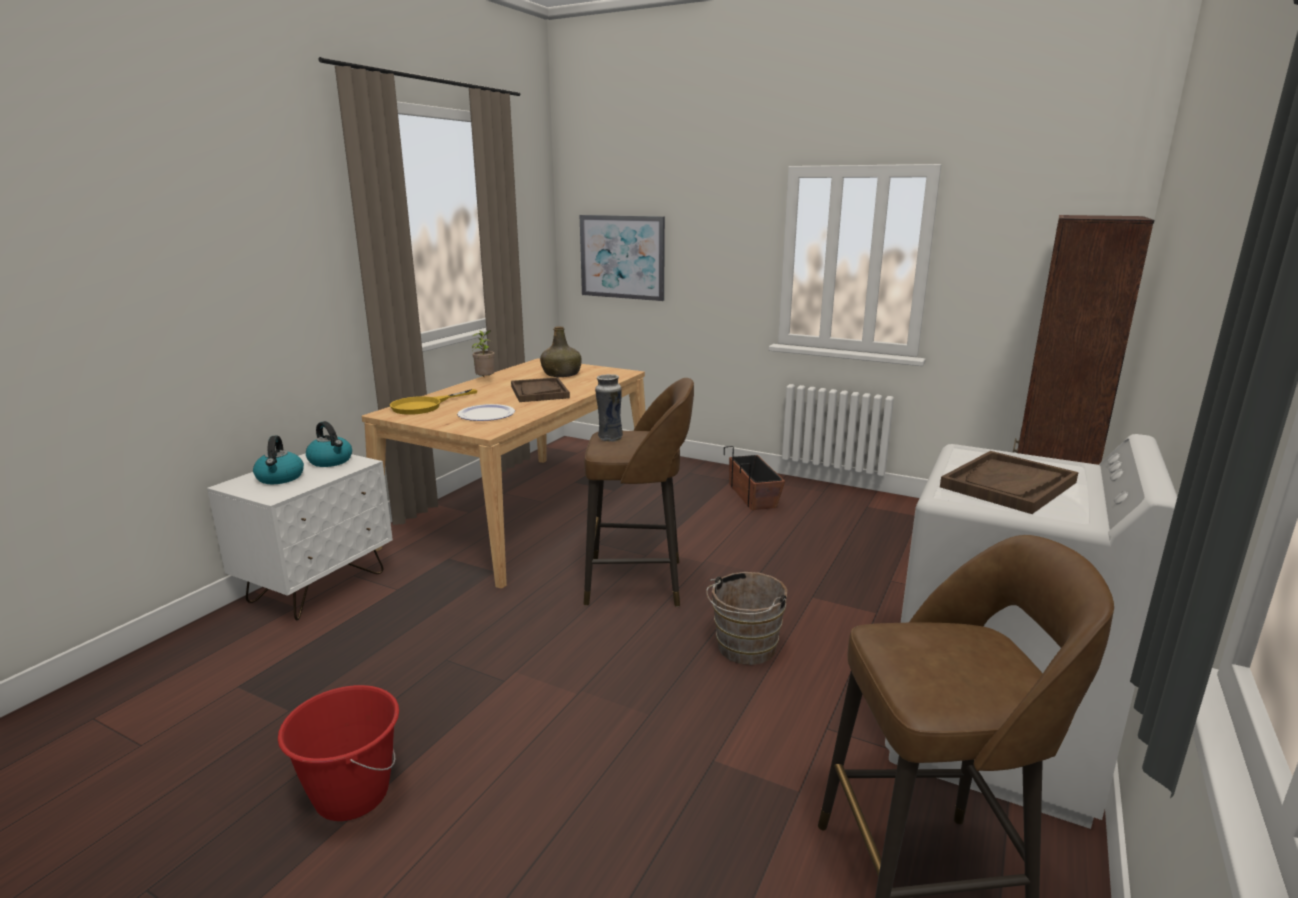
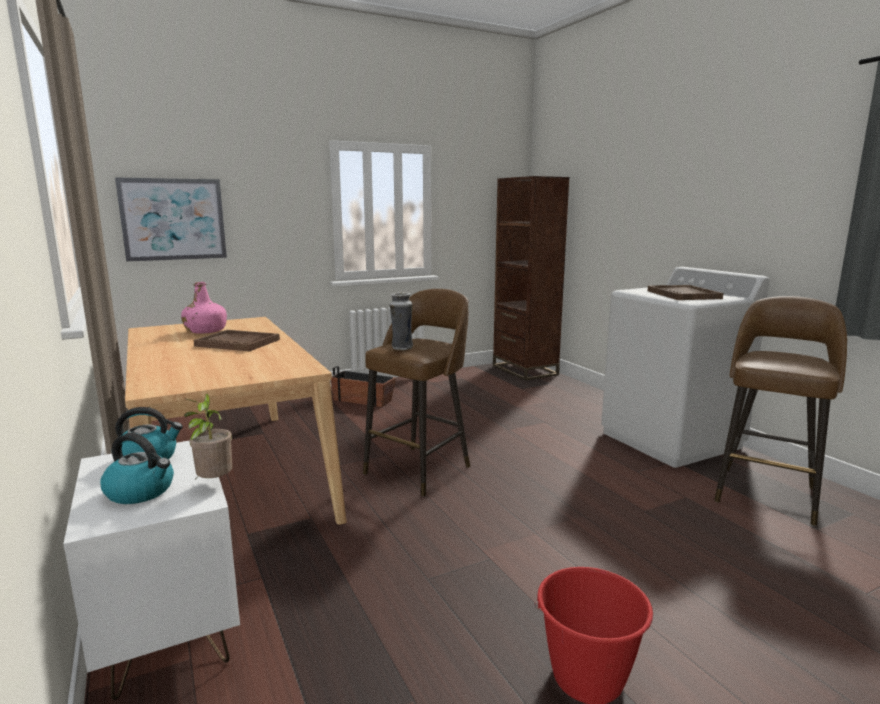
camera: 55 degrees left, 5 degrees down
yellow frying pan [390,389,478,415] -> none
plate [457,404,515,421] -> none
potted plant [472,330,495,377] -> potted plant moved to [184,394,232,480]
green bottle [540,326,581,377] -> pink bottle [181,282,227,334]
brown bucket [706,572,787,665] -> none

